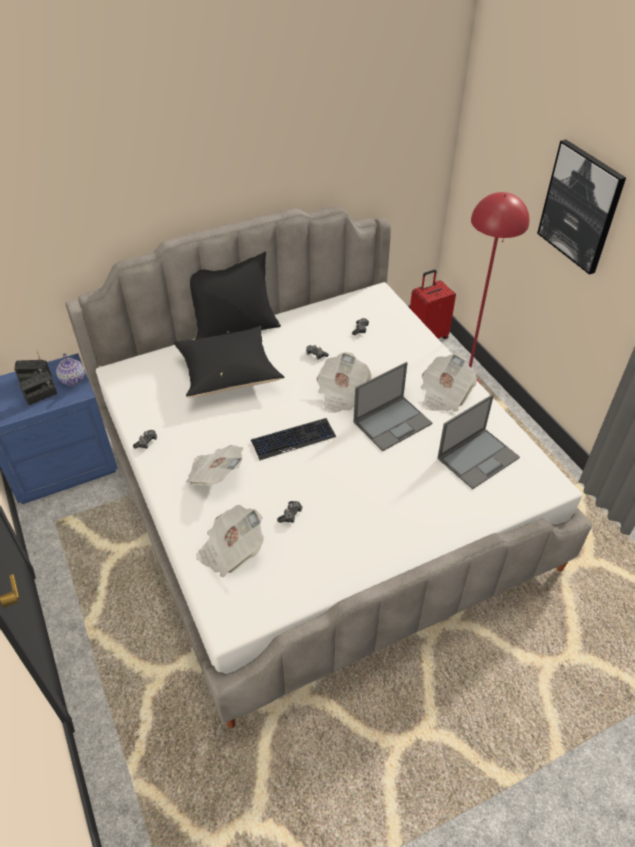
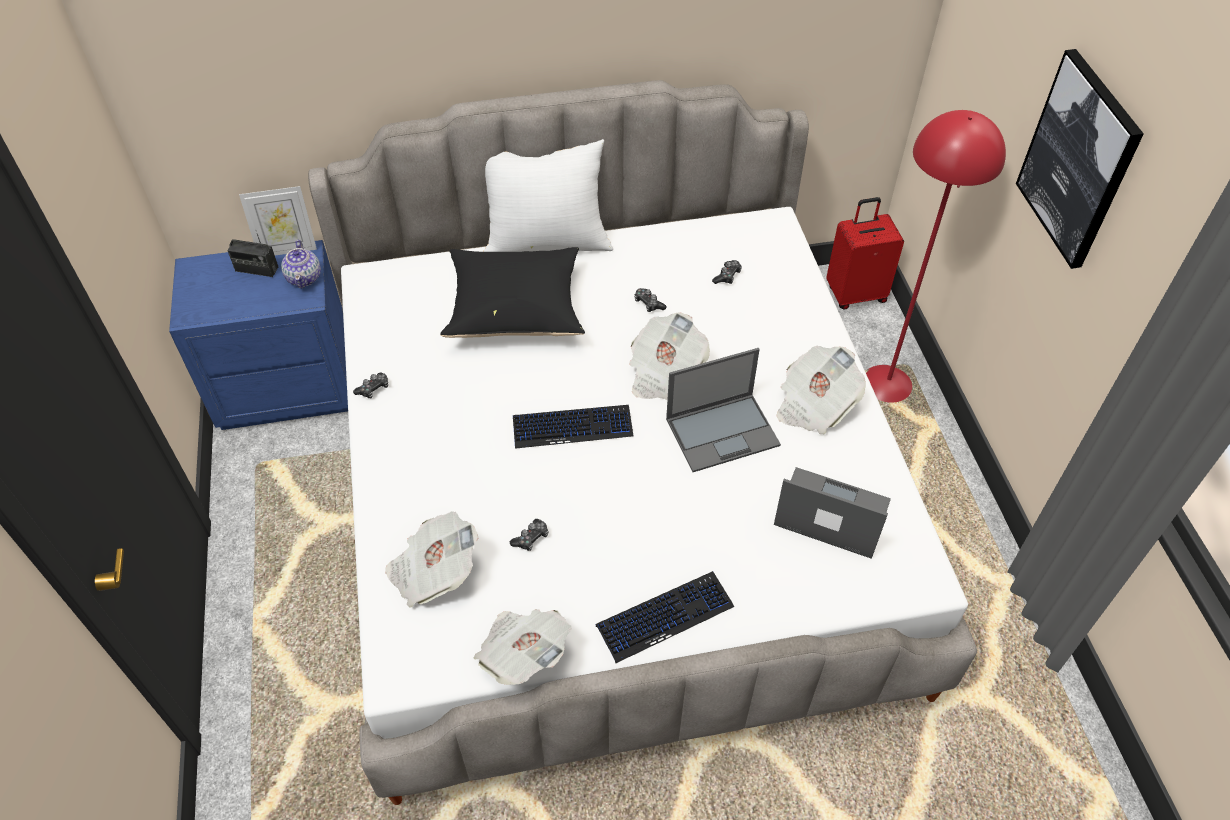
camera: 15 degrees right, 5 degrees up
radio [19,360,57,405] -> none
newspaper [186,445,243,486] -> newspaper moved to [473,609,572,685]
black pillow [190,252,281,339] -> white pillow [483,139,613,252]
laptop [437,394,520,489] -> laptop turned 135 degrees counterclockwise [774,467,891,559]
none -> picture frame [239,186,317,256]
none -> keyboard [596,571,734,663]

